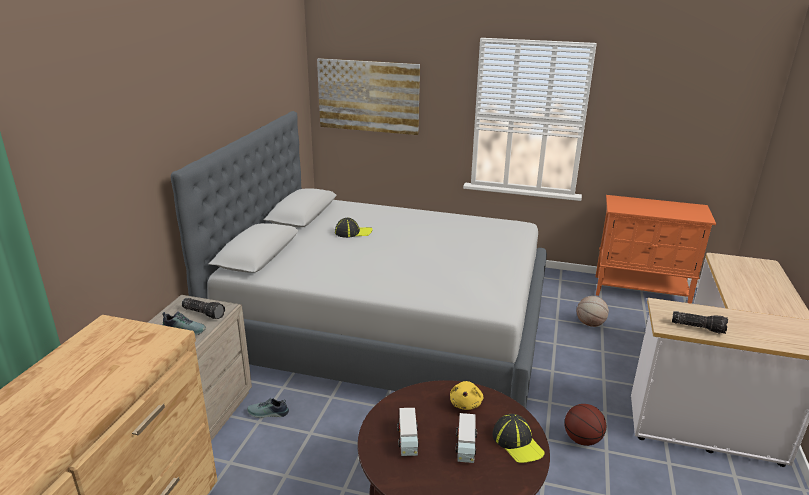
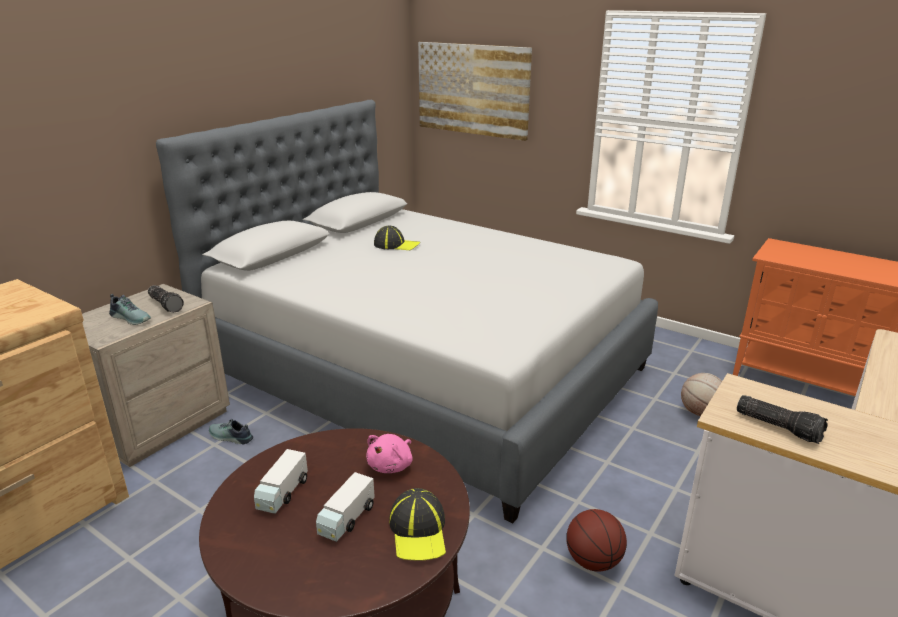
camera: 20 degrees right, 0 degrees up
yellow plush toy [450,381,483,410] -> pink plush toy [366,434,413,473]

